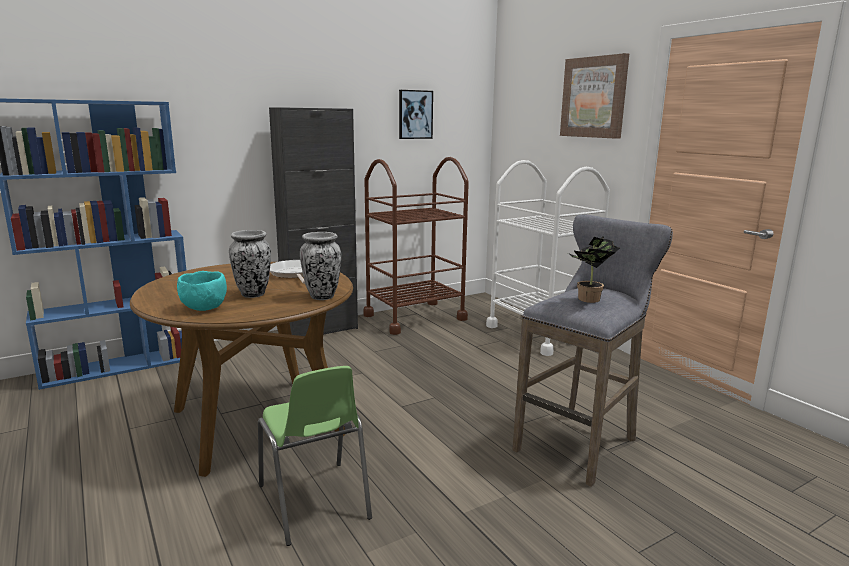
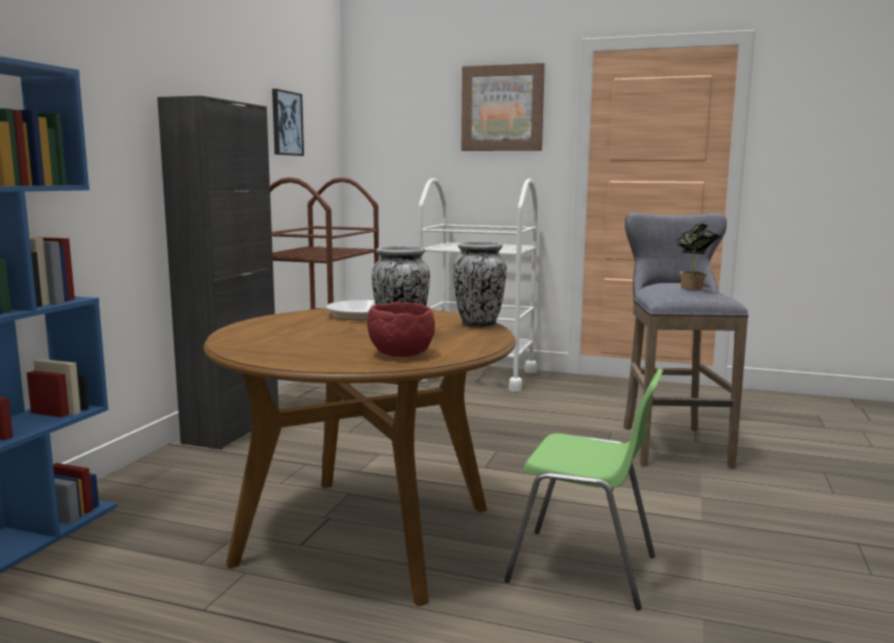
camera: 40 degrees left, 5 degrees down
turquoise bowl [177,271,227,311] -> red bowl [367,302,435,357]

